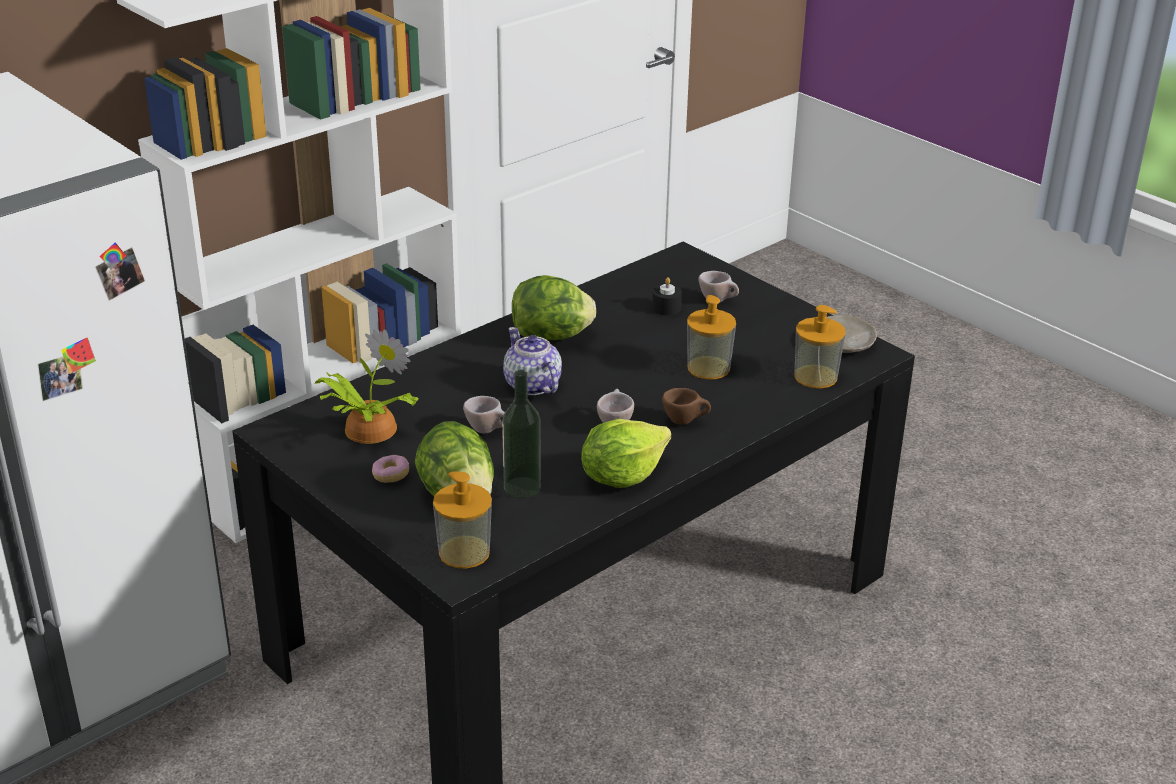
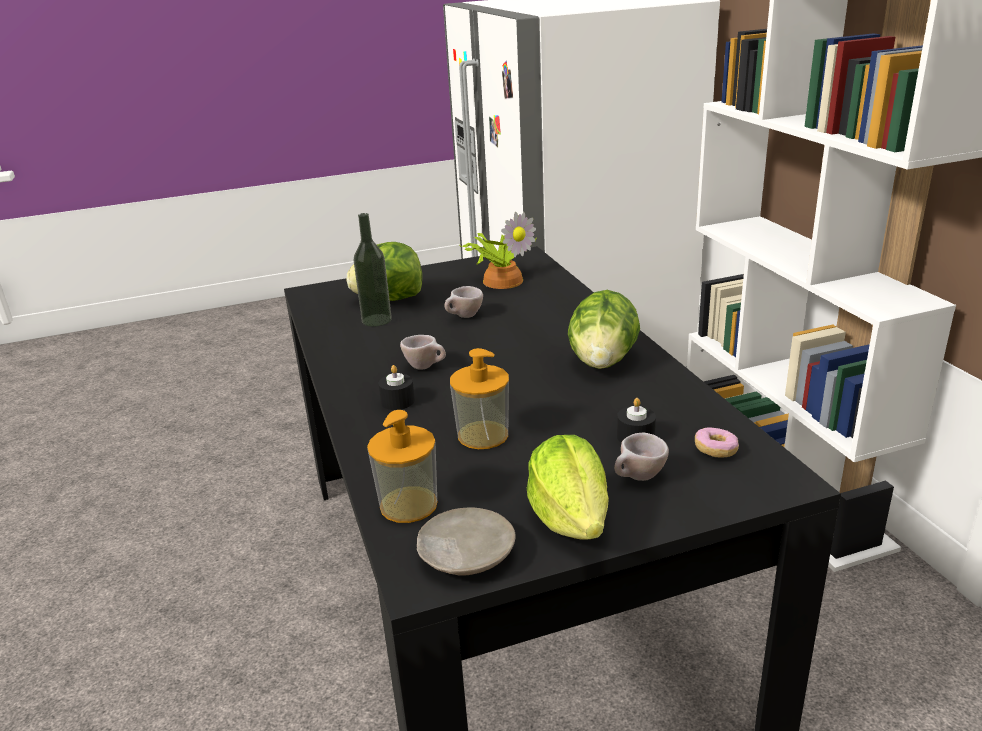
camera: 115 degrees right, 5 degrees down
donut [372,455,409,483] -> donut moved to [695,428,739,457]
soap dispenser [433,471,492,568] -> none
teapot [503,327,562,395] -> none
lettuce [581,419,671,488] -> lettuce moved to [527,435,609,540]
brown cup [662,388,711,425] -> black candle [378,365,415,410]

